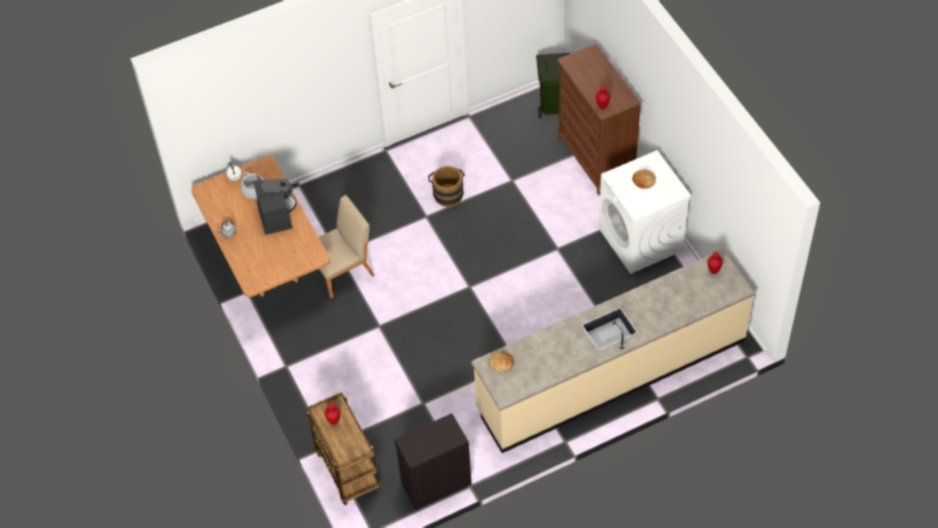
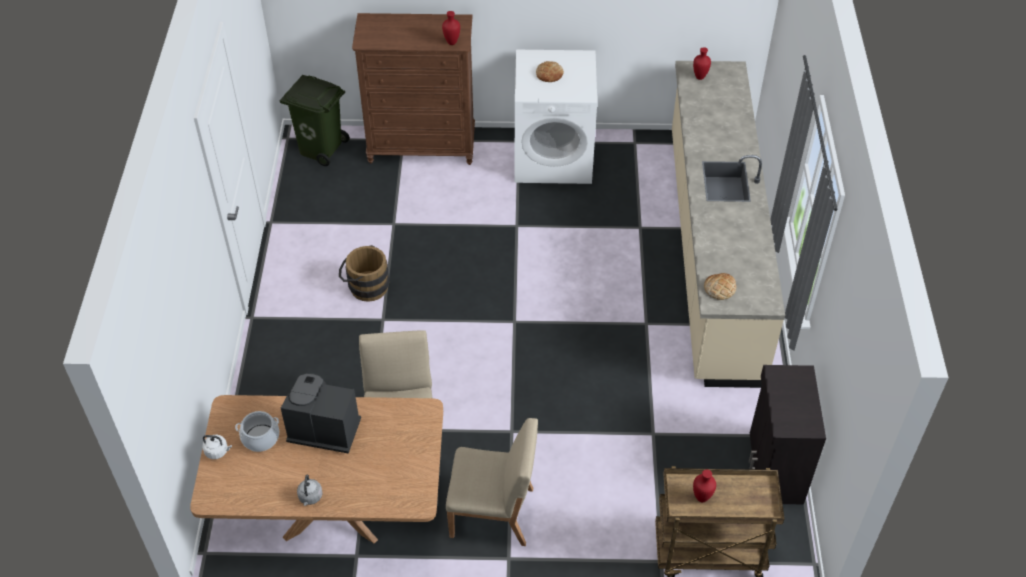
camera: 65 degrees left, 5 degrees down
none -> beige chair [446,418,538,546]

